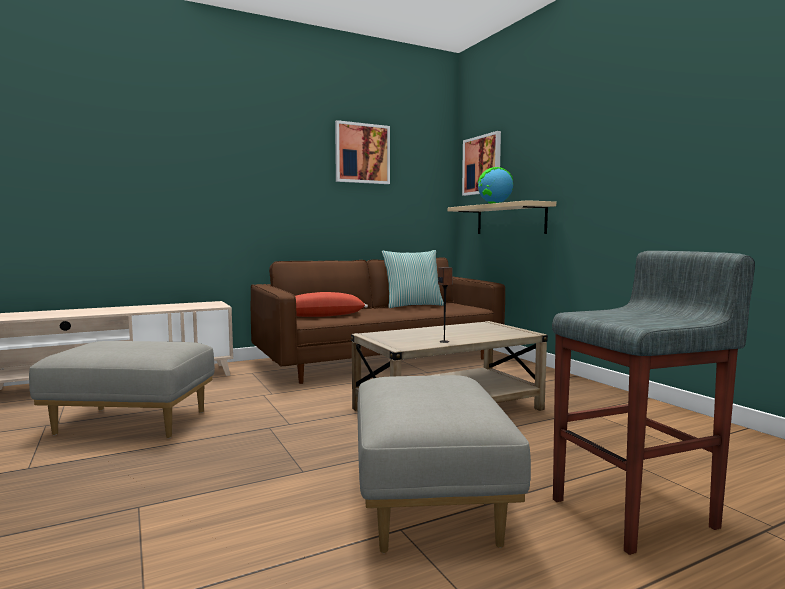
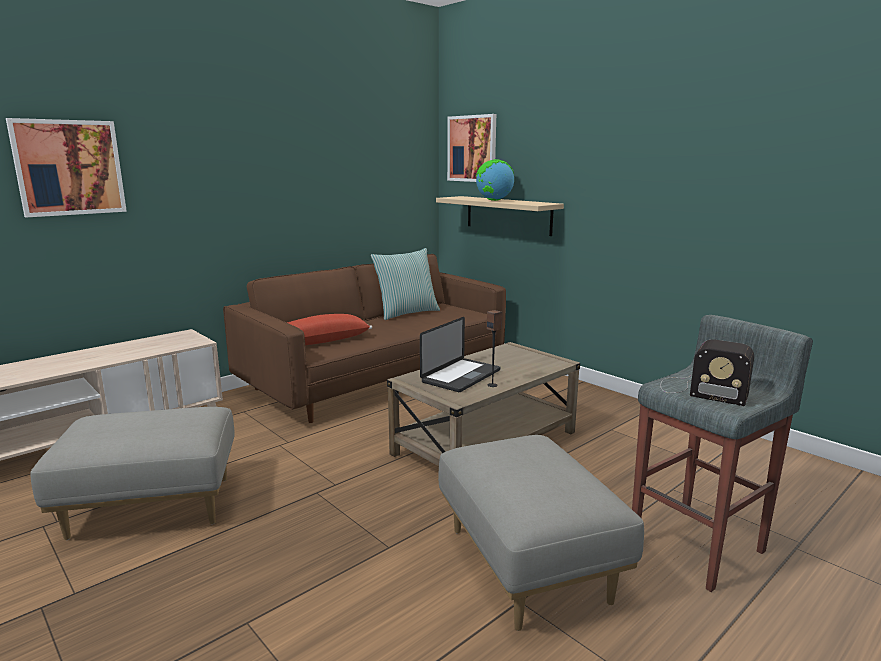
camera: 15 degrees left, 10 degrees up
picture [335,120,390,184] -> picture moved to [6,118,127,217]
none -> laptop [420,317,500,392]
none -> radio [660,339,754,406]

